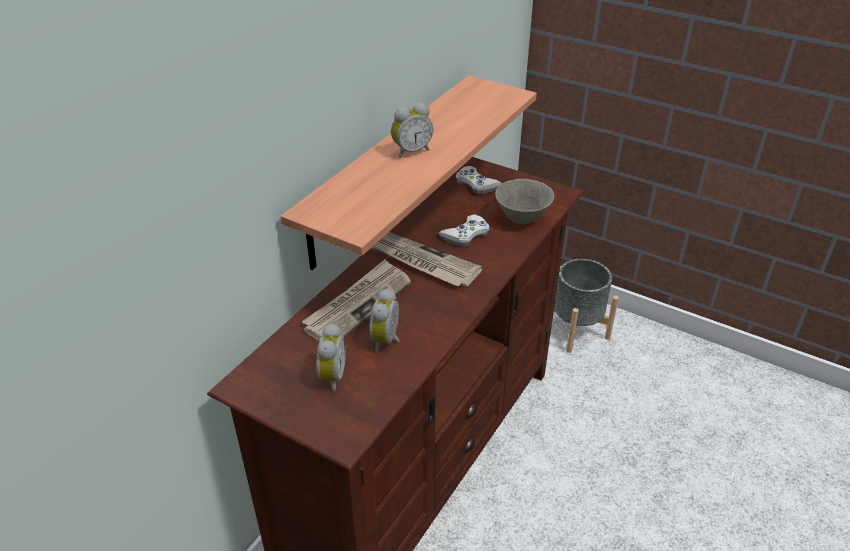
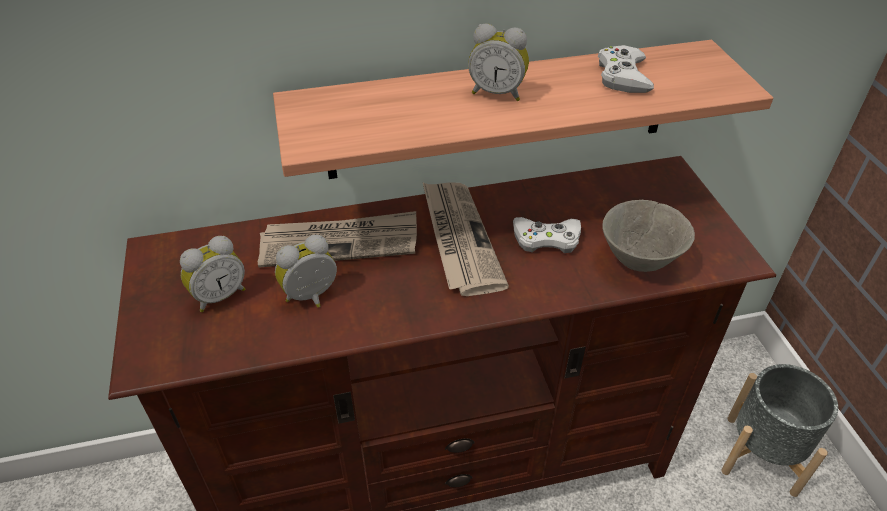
camera: 45 degrees right, 5 degrees up
white game controller [456,166,502,194] -> white game controller moved to [598,45,654,93]

